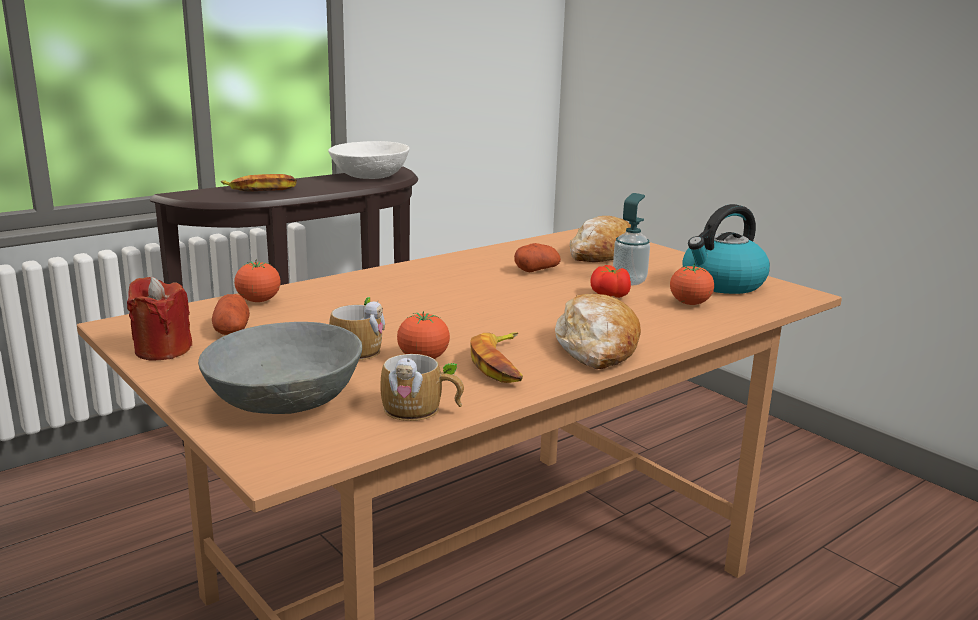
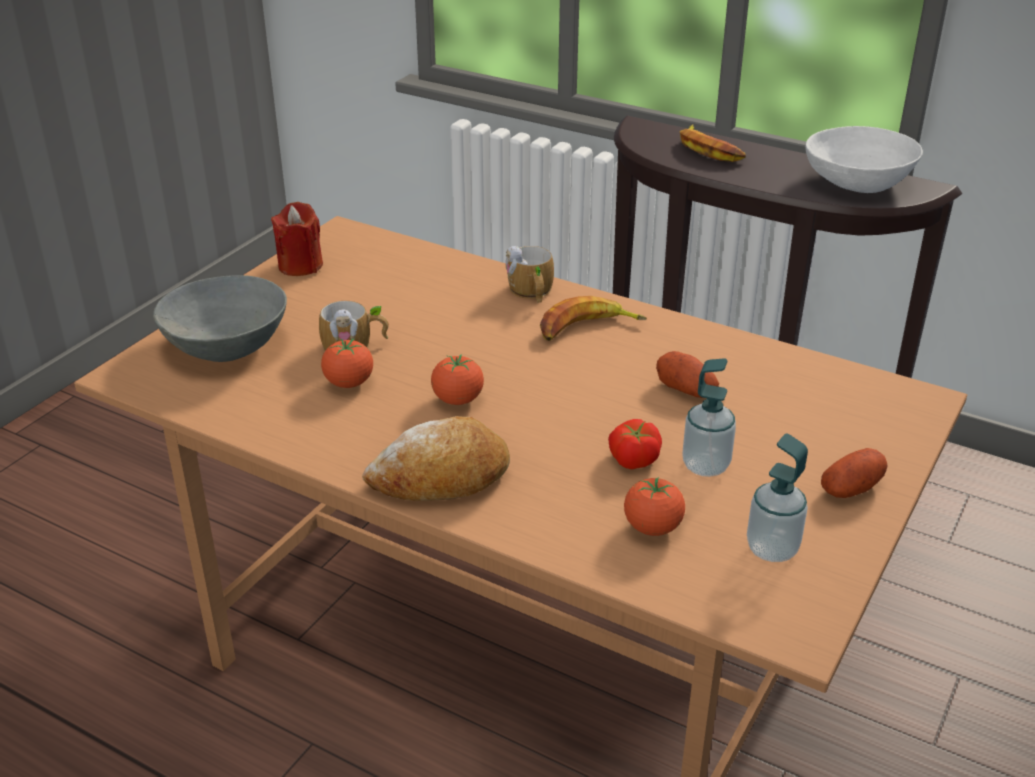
camera: 70 degrees right, 15 degrees up
potato [212,294,250,335] -> potato moved to [821,448,888,498]
tomato [234,259,281,302] -> tomato moved to [431,354,484,405]
mug [380,354,464,421] -> mug moved to [506,246,554,303]
banana [470,332,523,383] -> banana moved to [540,296,647,341]
bread [570,216,631,262] -> none
kettle [682,204,770,294] -> soap dispenser [747,433,808,562]

